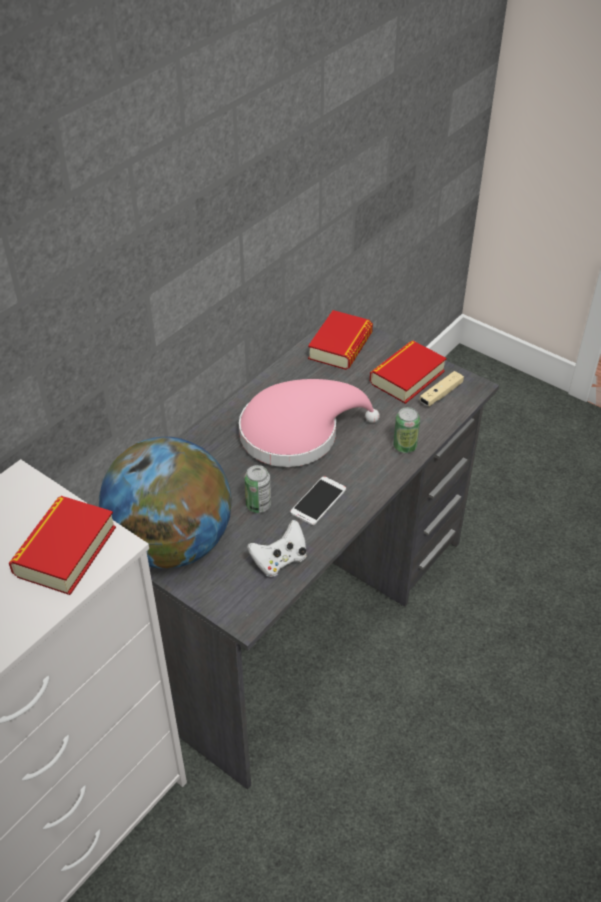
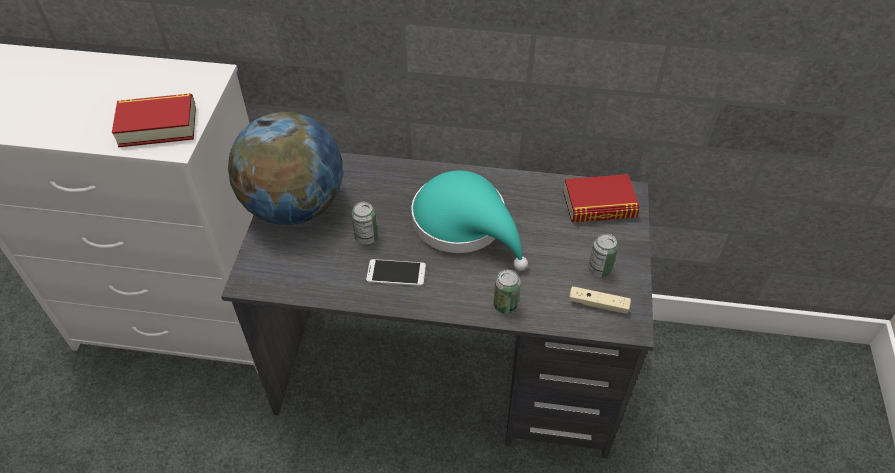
camera: 60 degrees right, 5 degrees up
pink hat [239,379,380,467] -> turquoise hat [411,171,528,271]
white game controller [247,520,307,577] -> none
book [370,341,447,404] -> can [588,233,618,277]

